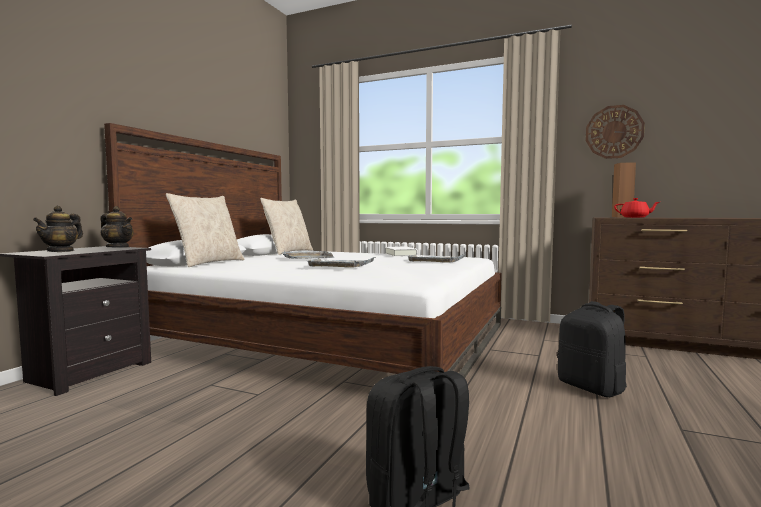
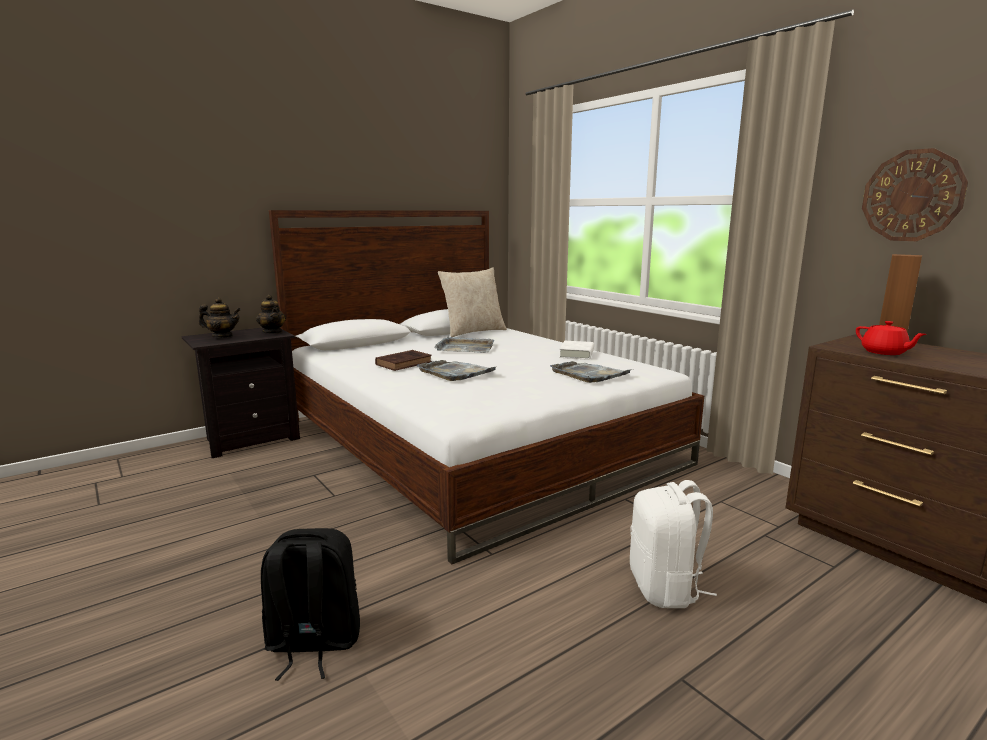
camera: 30 degrees right, 10 degrees up
teapot [33,206,83,252] -> teapot turned 135 degrees counterclockwise [199,298,241,338]
beige pillow [166,193,245,267] -> none
black backpack [557,301,627,397] -> white backpack [630,480,717,608]
none -> brown book [375,350,432,371]

